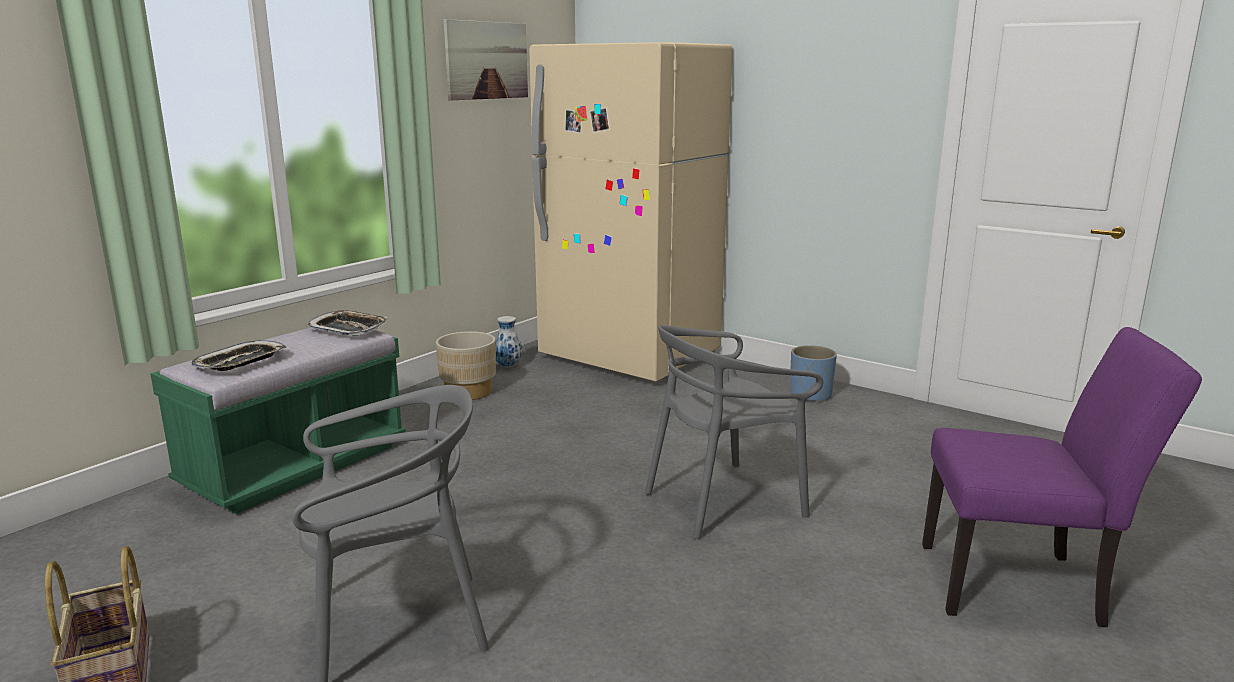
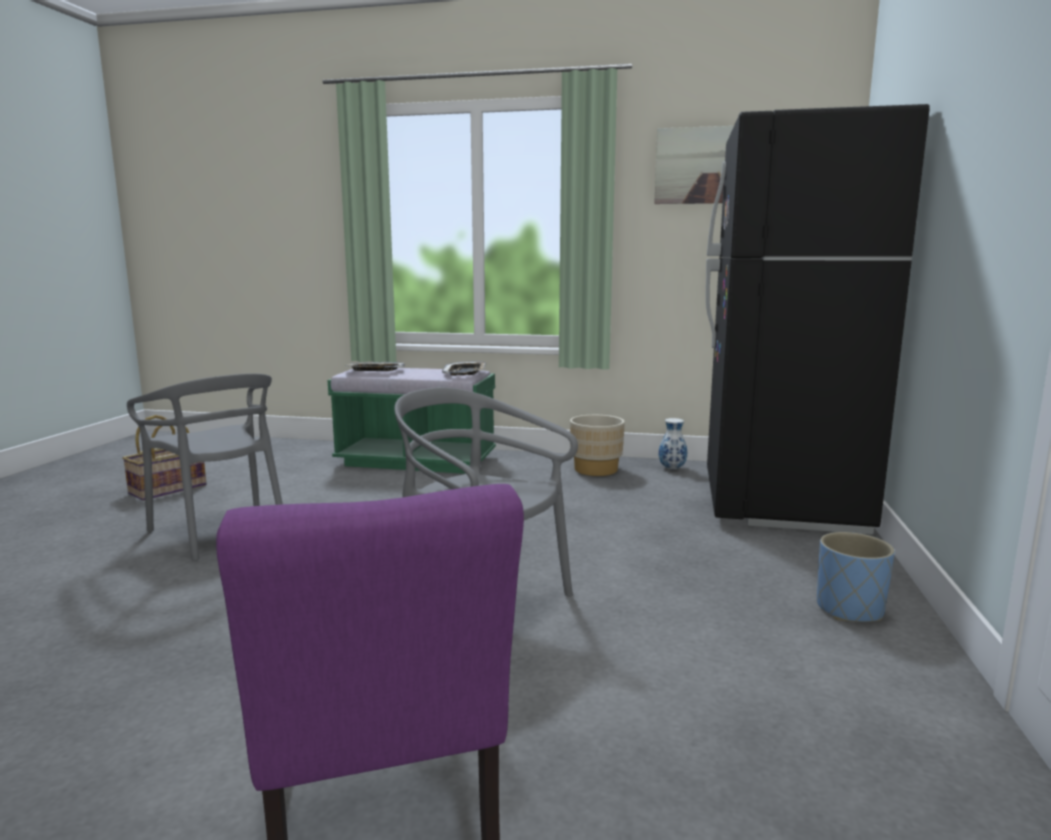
camera: 65 degrees right, 5 degrees down
beige fridge [529,42,733,382] -> black fridge [706,104,930,534]

